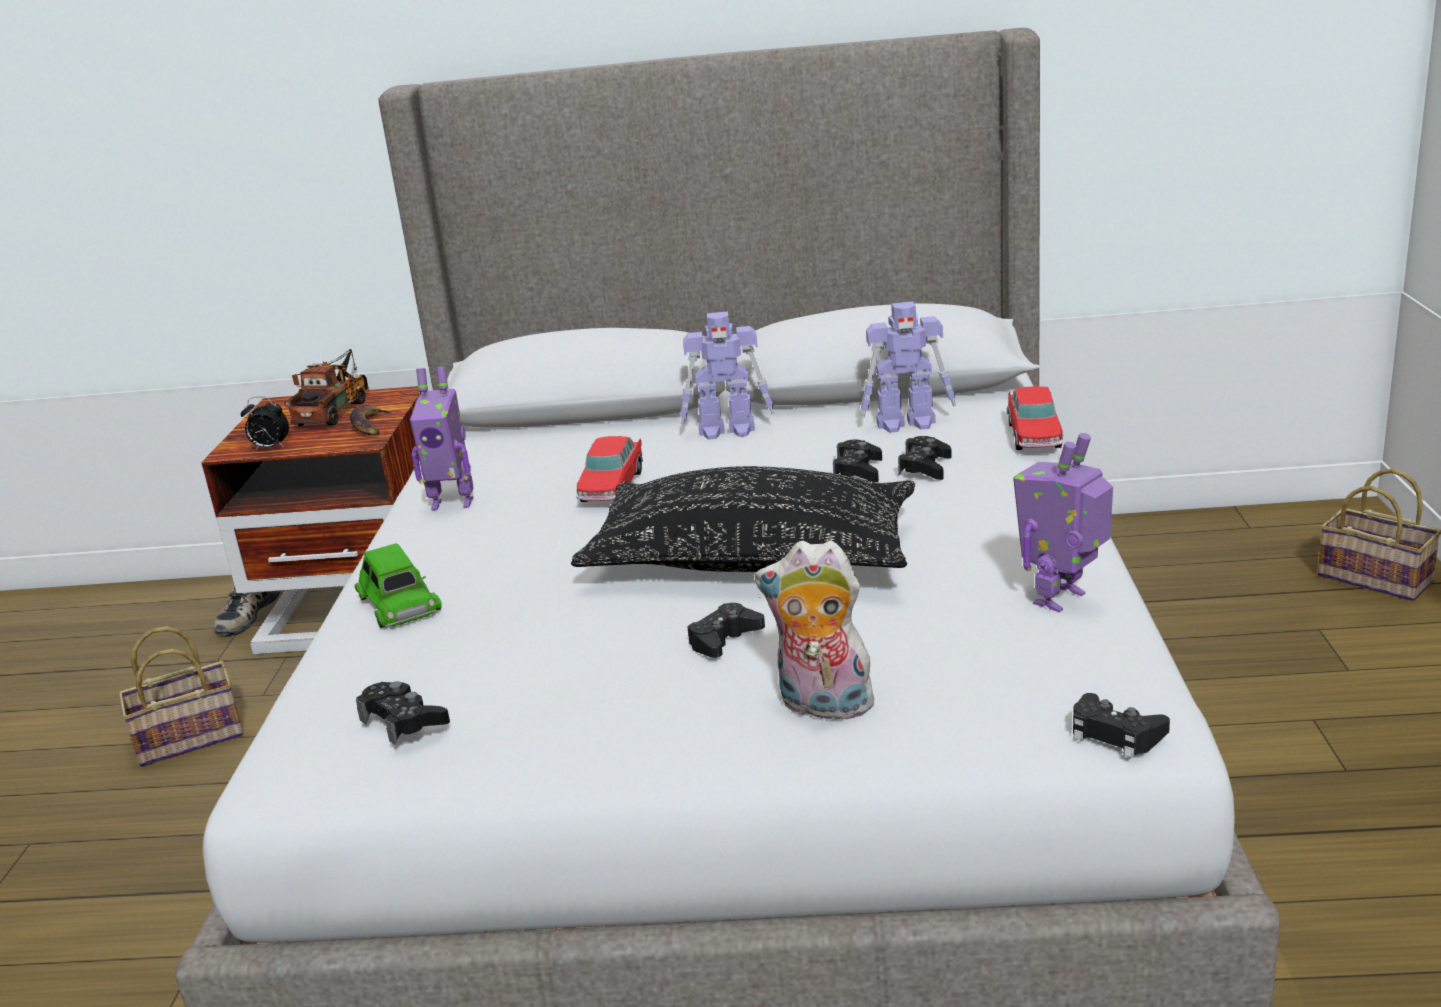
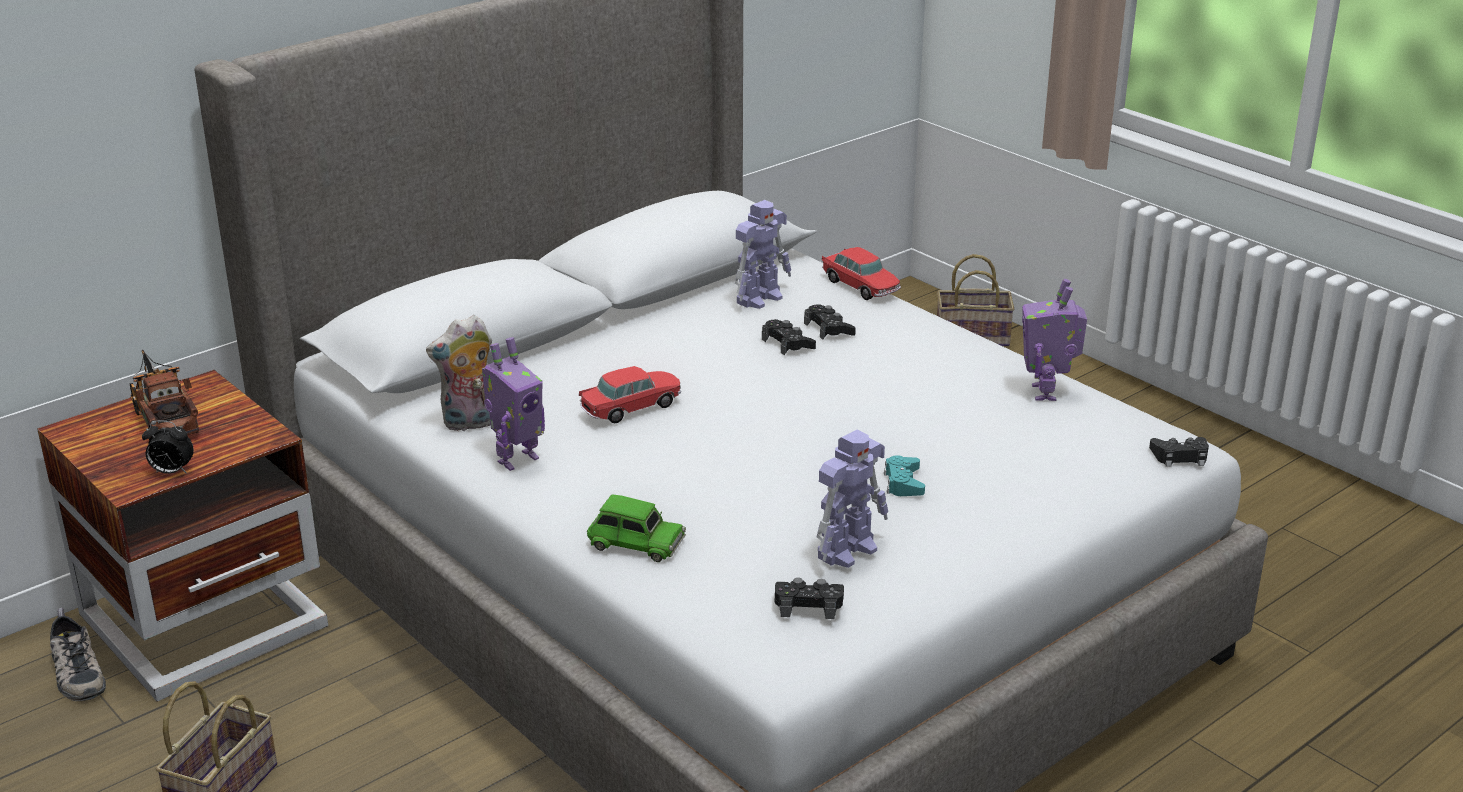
camera: 45 degrees left, 5 degrees up
alarm clock [241,396,289,450] -> alarm clock turned 45 degrees clockwise [142,421,194,474]
banana [350,404,393,435] -> none
black pillow [571,466,915,572] -> none
toy car [576,436,643,502] -> toy car turned 90 degrees counterclockwise [579,366,681,423]
toy robot [680,311,774,440] -> toy robot moved to [817,429,888,568]
black game controller [687,603,765,658] -> turquoise game controller [884,455,925,496]
plush toy [755,540,883,720] -> plush toy moved to [426,315,492,431]

